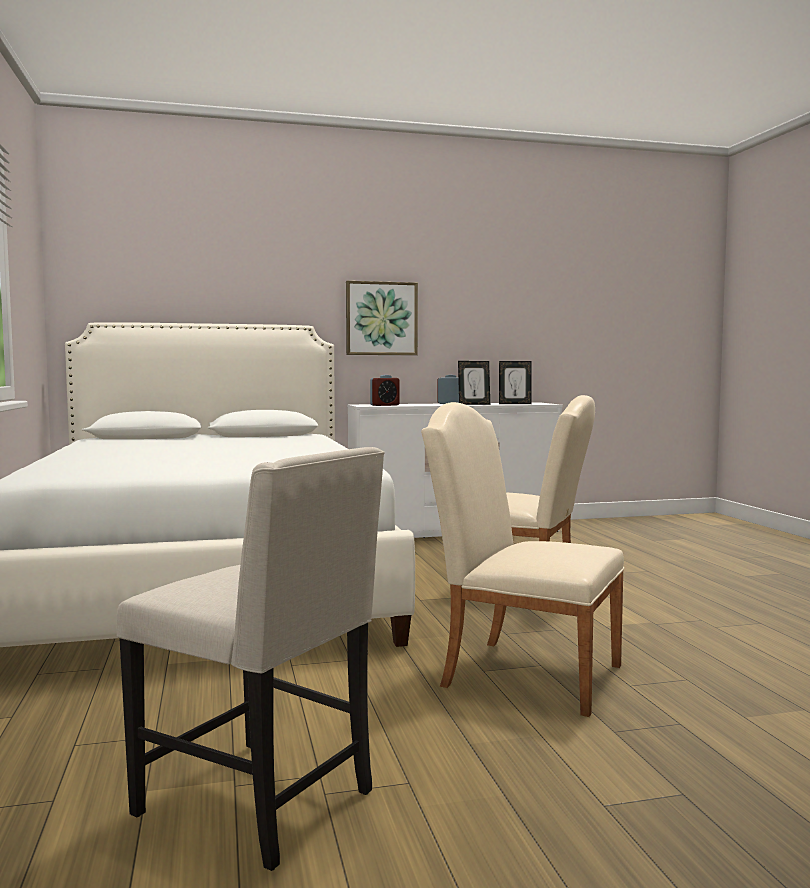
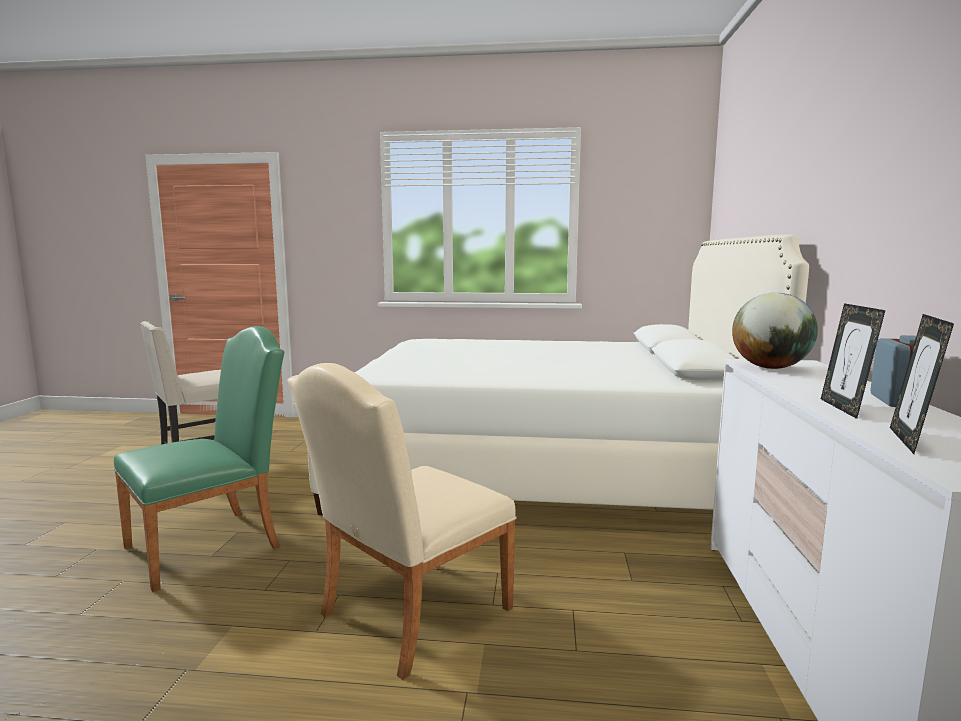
camera: 110 degrees right, 5 degrees up
picture [346,281,418,355] -> none
alarm clock [370,375,400,406] -> globe [732,292,818,369]
beige chair [421,402,624,717] -> green chair [114,326,284,592]

